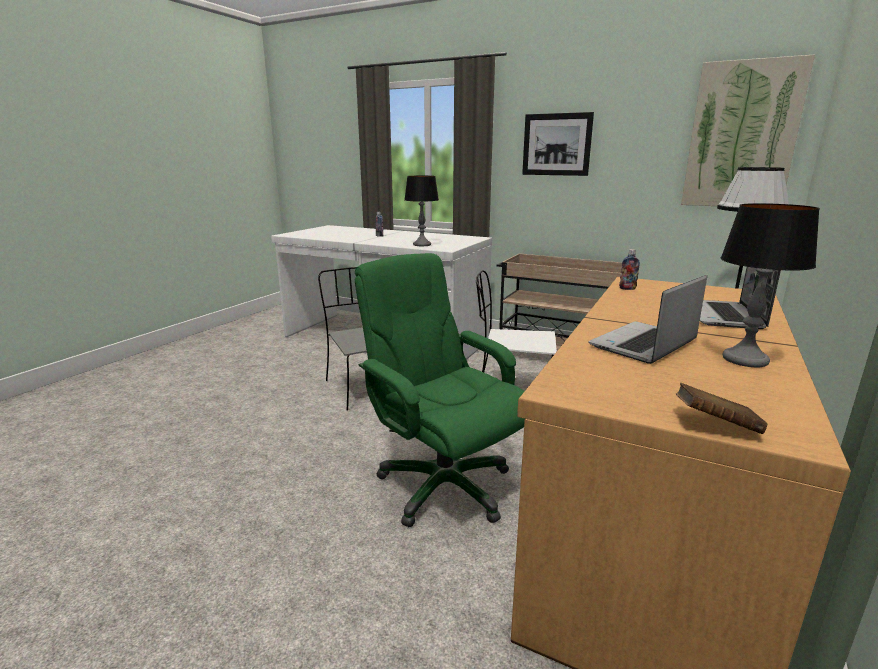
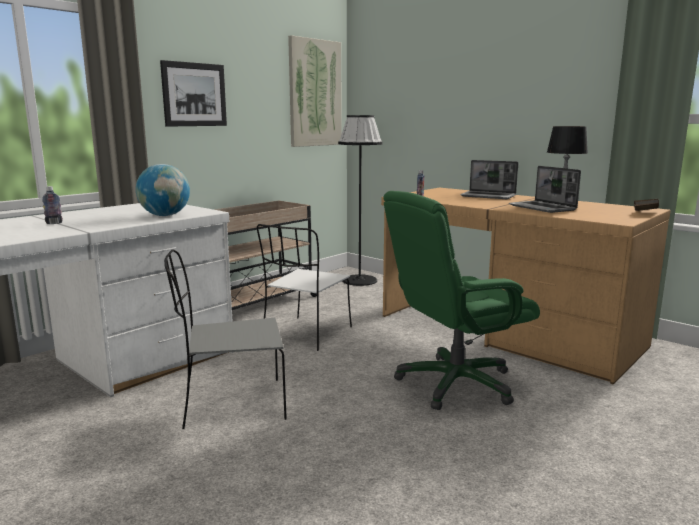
camera: 75 degrees left, 5 degrees down
table lamp [405,176,439,246] -> globe [136,164,190,216]

